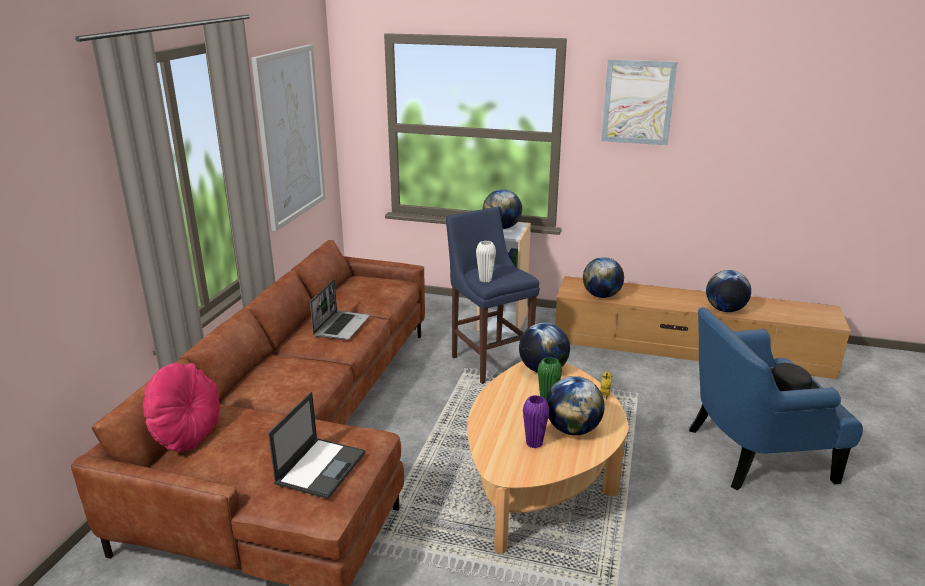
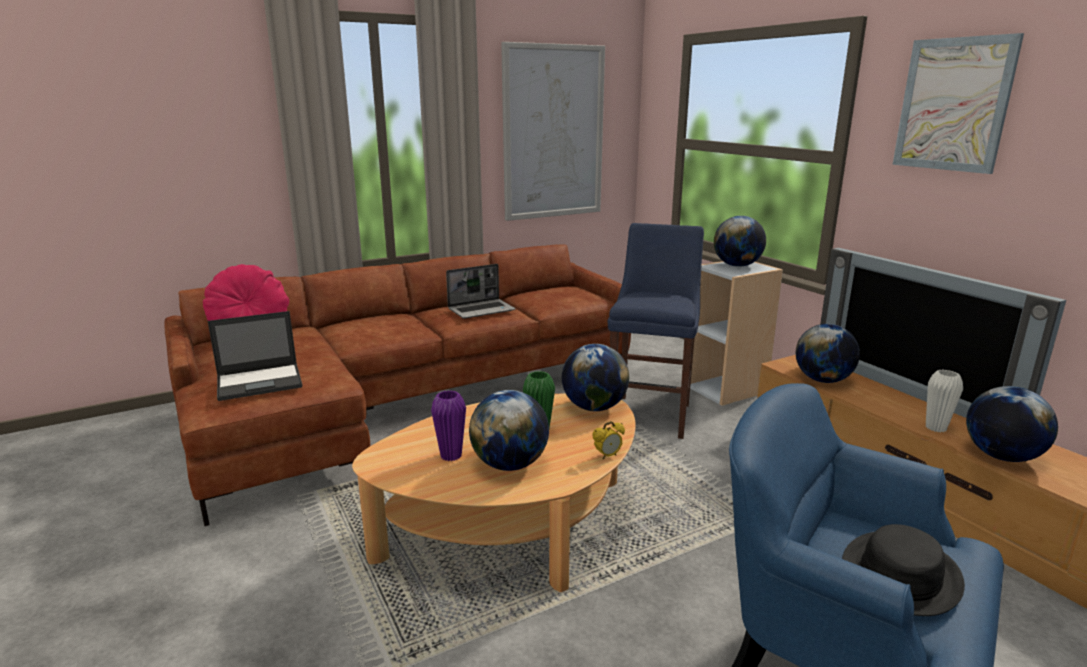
camera: 45 degrees right, 5 degrees down
white vase [476,241,496,282] -> white vase moved to [926,369,963,432]
none -> television [820,248,1066,418]

